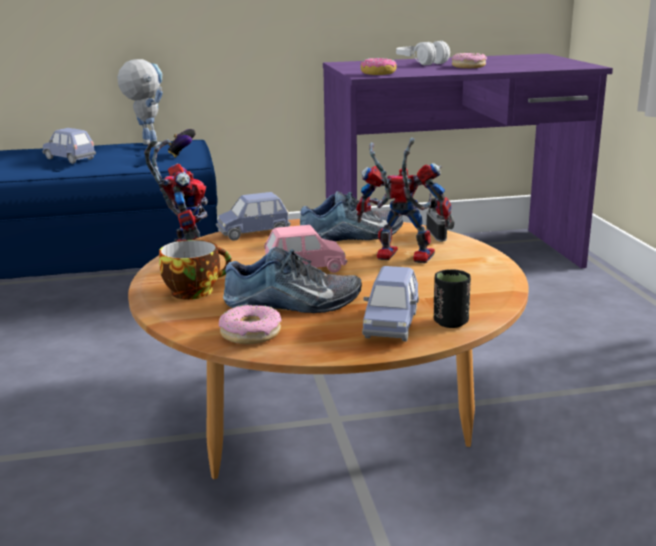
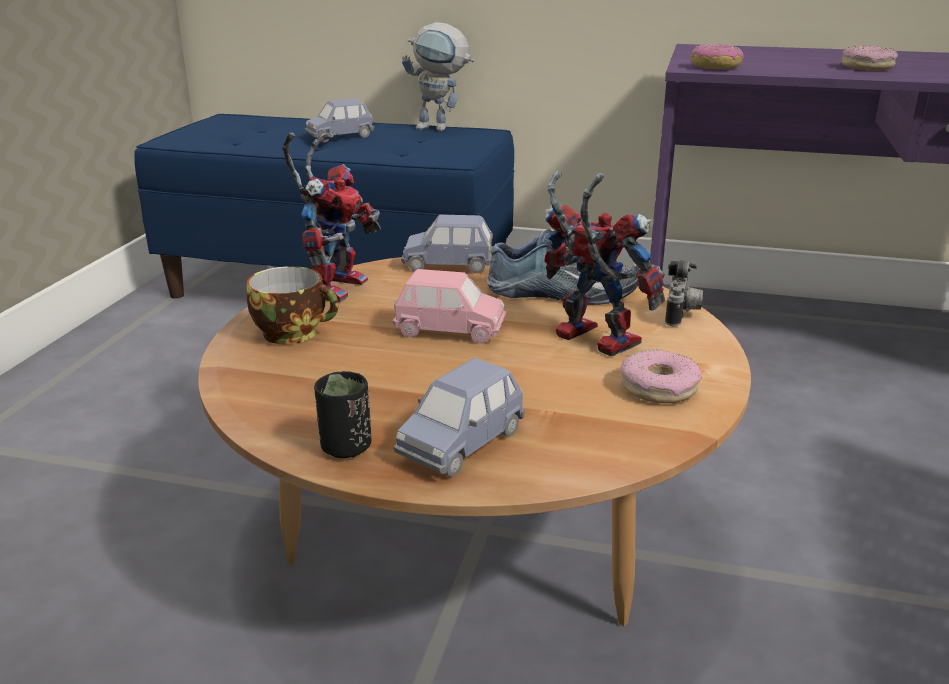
camera: 25 degrees right, 5 degrees up
blue toy car [42,128,96,164] -> blue toy car turned 90 degrees counterclockwise [305,99,374,142]
toy robot [117,59,163,147] -> toy robot turned 120 degrees clockwise [402,22,474,131]
game controller [168,129,196,158] -> none
donut [219,305,282,344] -> donut moved to [620,350,701,403]
shoe [223,247,362,313] -> none
white headphones [396,41,450,65] -> none
black cup [434,269,471,328] -> black cup moved to [314,371,372,458]

